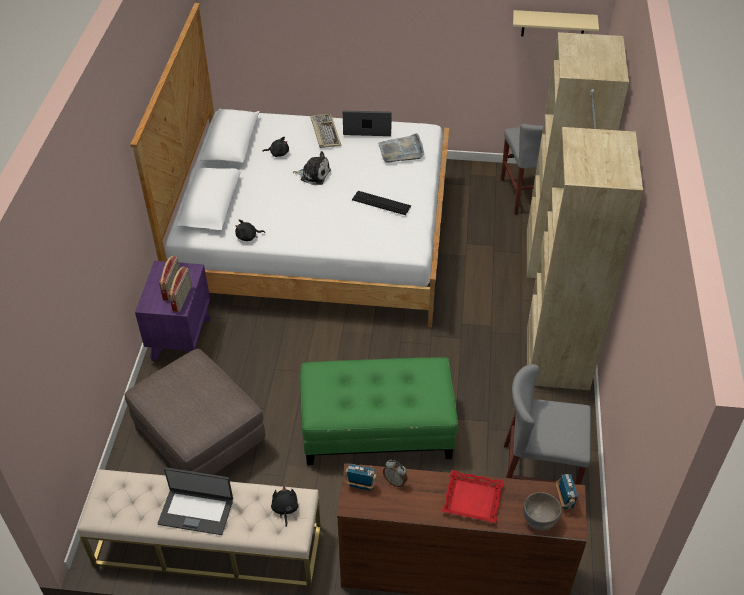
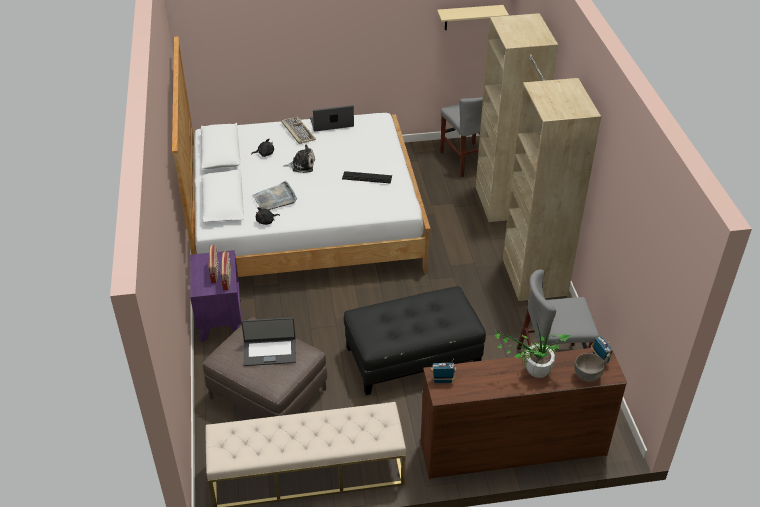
camera: 15 degrees left, 5 degrees down
laptop [158,467,233,535] -> laptop moved to [241,317,296,366]
black plush toy [271,486,298,527] -> none
green ottoman [300,357,458,465] -> black ottoman [344,286,486,395]
grey tray [378,133,425,163] -> grey tray moved to [253,181,297,210]
alarm clock [383,460,408,487] -> none
red tray [442,470,504,523] -> potted plant [494,323,572,378]

